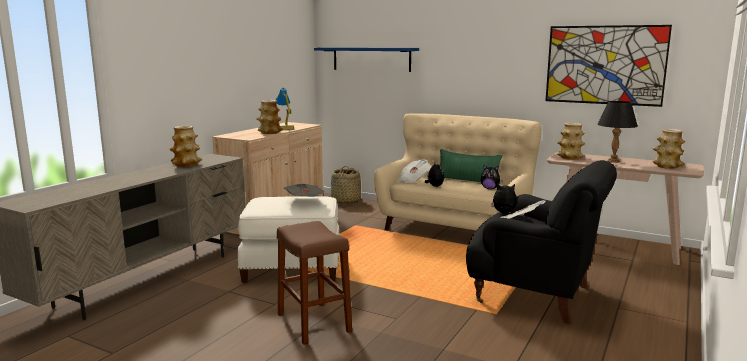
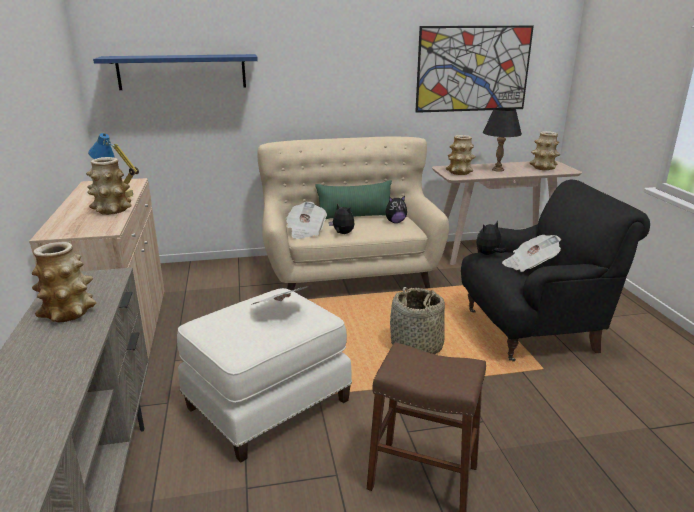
camera: 40 degrees left, 10 degrees up
basket [331,166,361,204] -> basket moved to [390,287,445,354]

